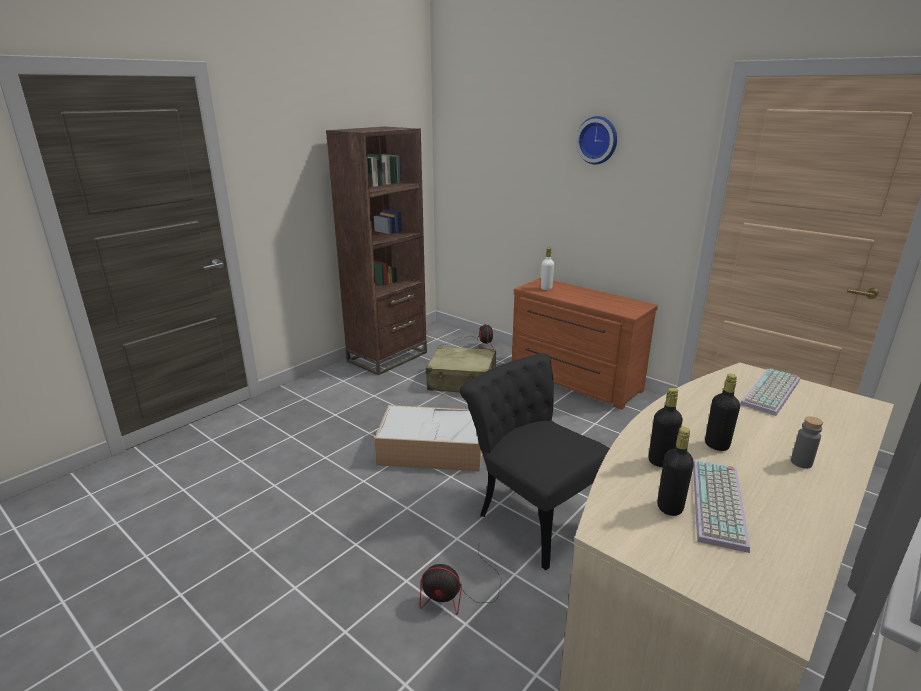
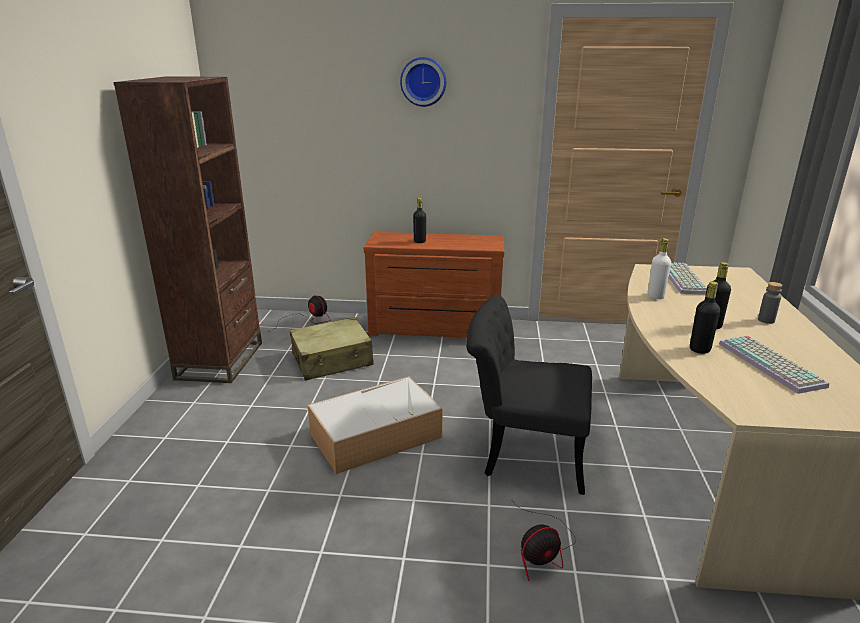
camera: 35 degrees left, 0 degrees up
white bottle [541,248,554,290] -> white bottle moved to [648,238,671,299]
black bottle [657,427,694,516] -> black bottle moved to [413,198,426,243]

